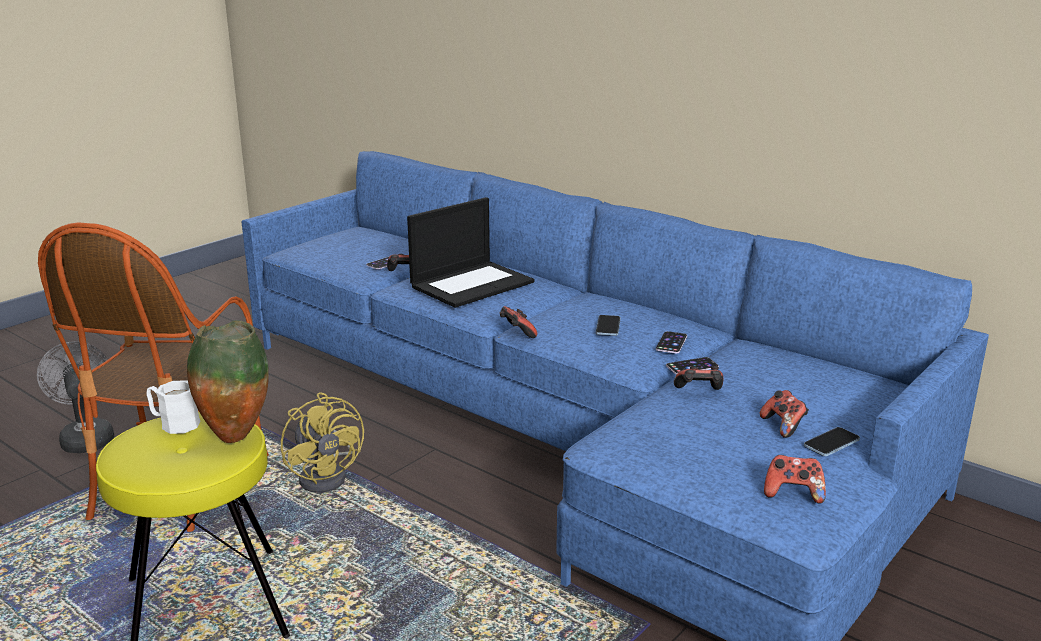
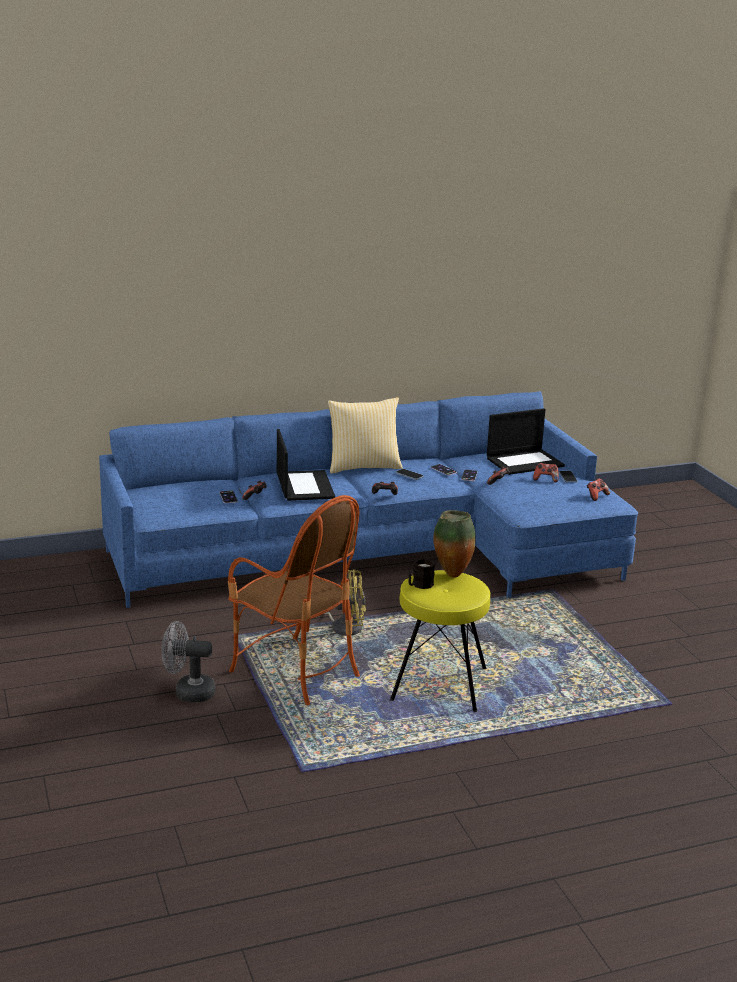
camera: 60 degrees left, 0 degrees up
white mug [146,380,200,434] -> black mug [408,558,435,589]
none -> pillow [328,397,403,474]
none -> laptop [487,408,565,475]

